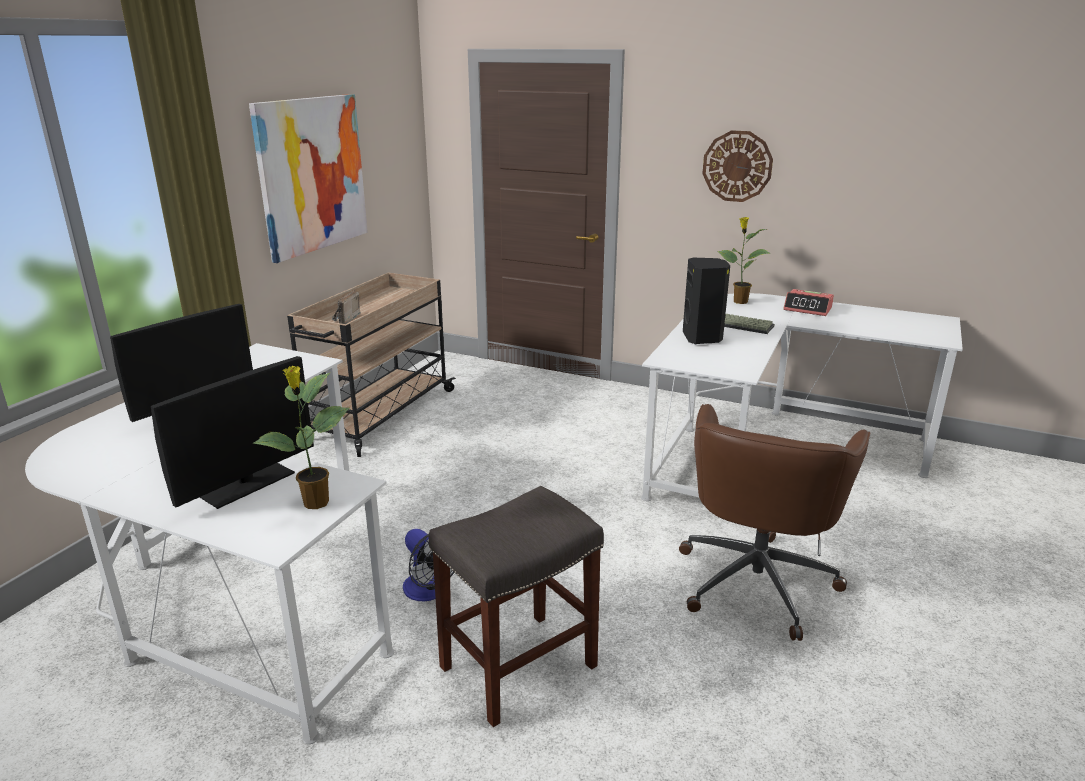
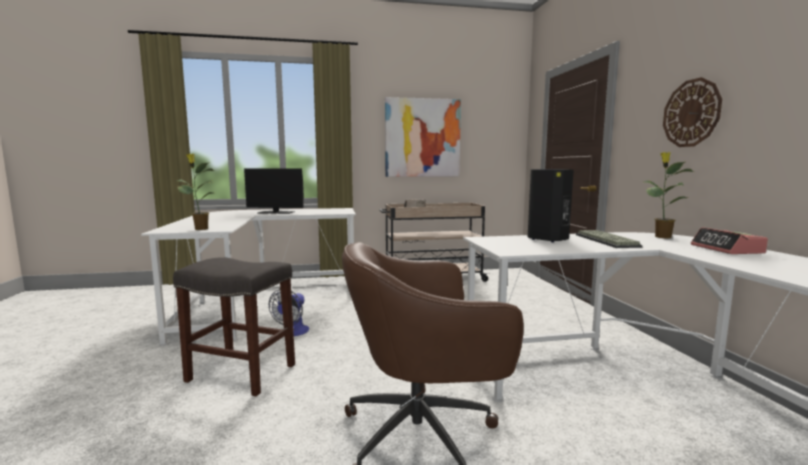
camera: 55 degrees right, 15 degrees down
monitor [151,356,314,509] -> none

